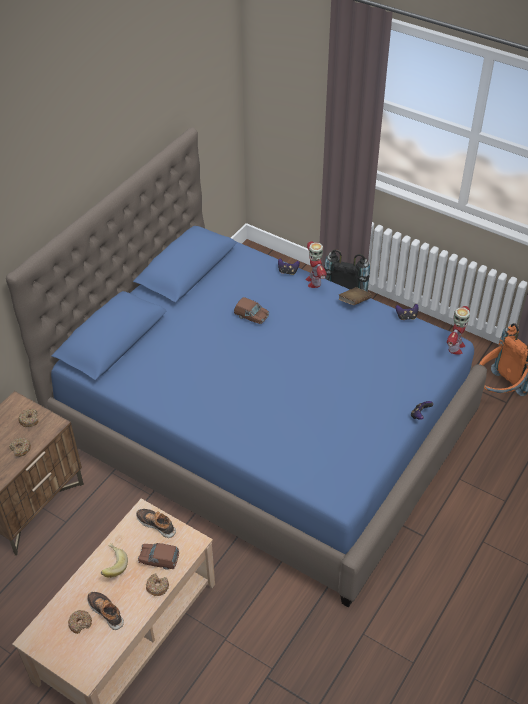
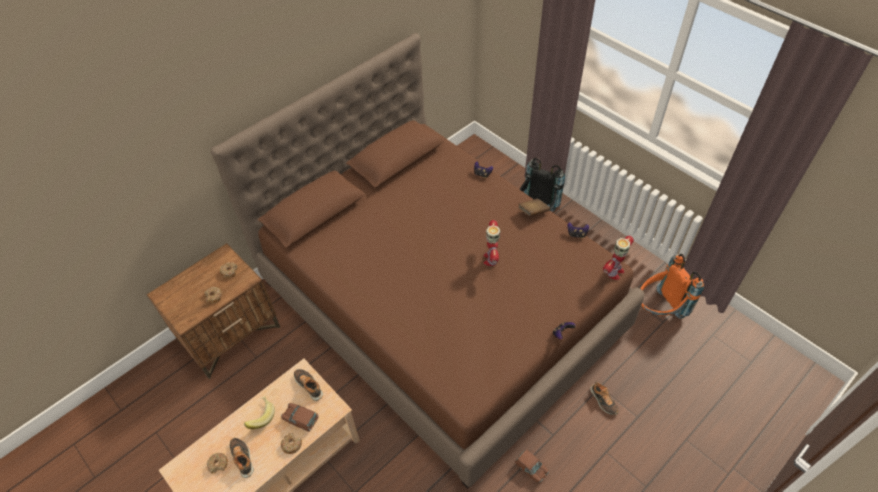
camera: 15 degrees right, 5 degrees up
blue bed [6,128,487,608] -> brown bed [211,33,645,489]
brown toy car [234,297,269,324] -> brown toy car moved to [515,449,549,483]
toy robot [306,241,327,288] -> toy robot moved to [483,220,501,266]
none -> shoe [590,381,619,415]

